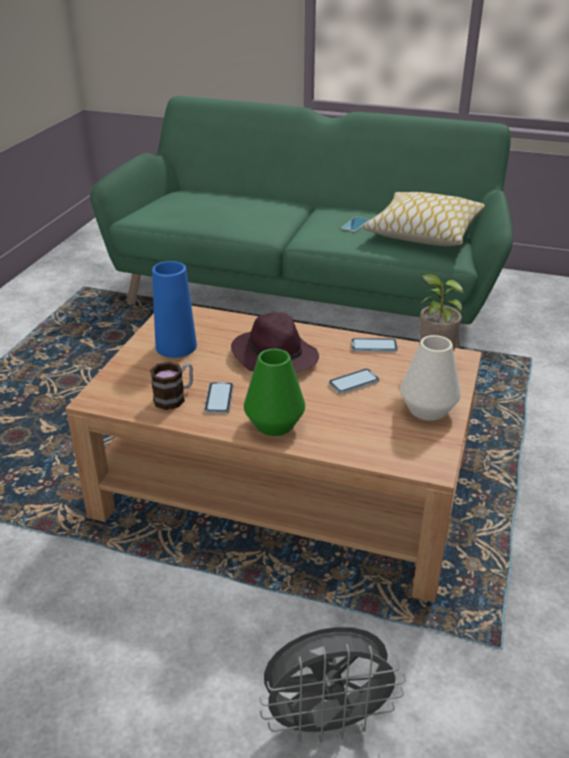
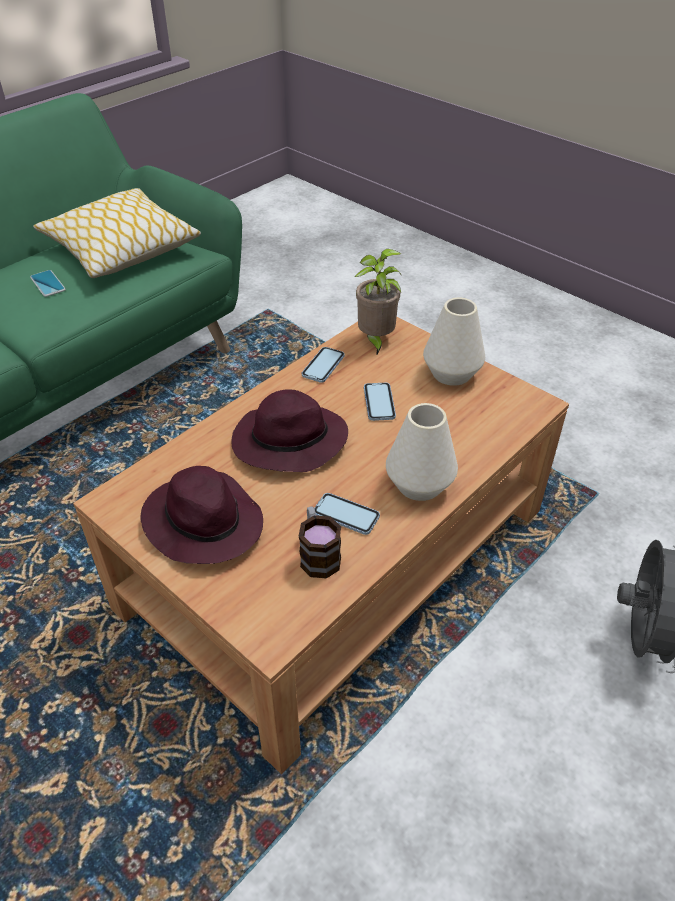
camera: 65 degrees left, 10 degrees up
blue vase [152,261,197,358] -> purple hat [140,466,263,564]
green vase [244,349,305,436] -> white vase [386,403,458,501]

